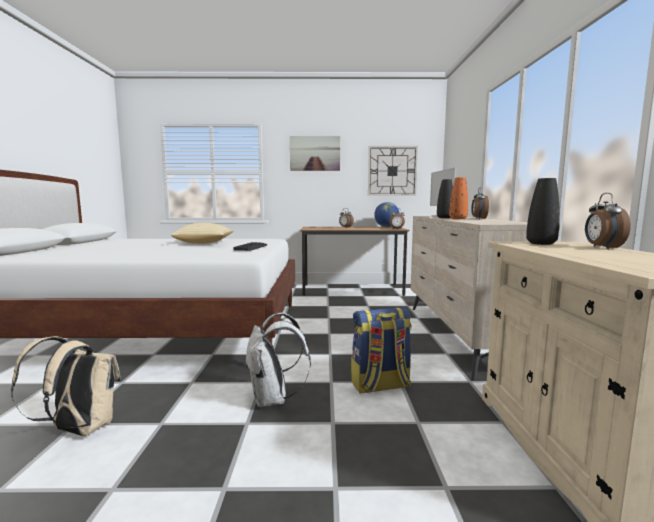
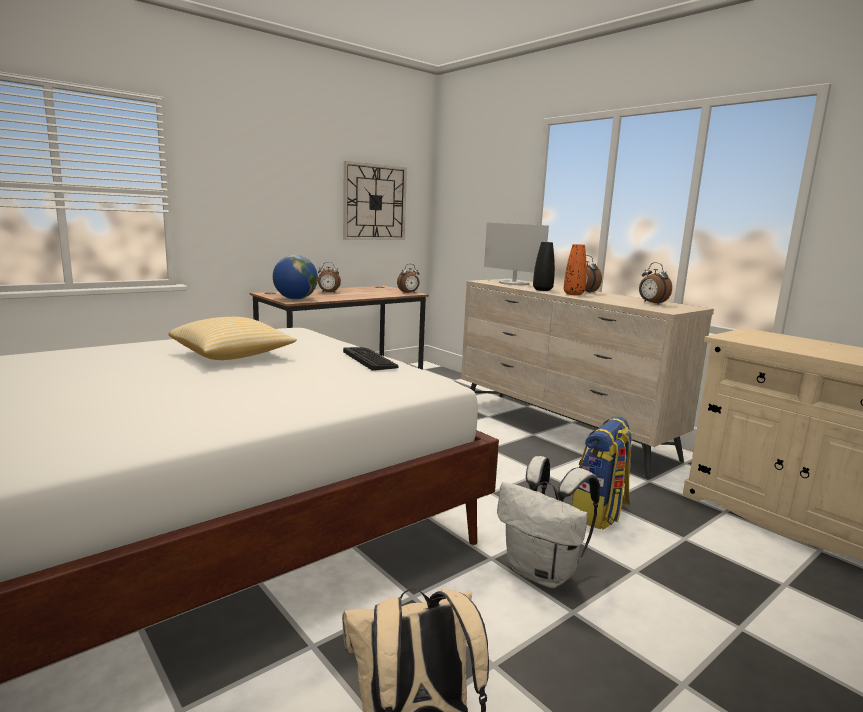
camera: 40 degrees left, 5 degrees up
picture [290,136,340,171] -> none
globe [374,202,400,227] -> globe moved to [273,255,318,300]
black vase [526,178,560,245] -> none
alarm clock [585,193,631,249] -> alarm clock moved to [639,262,672,305]

